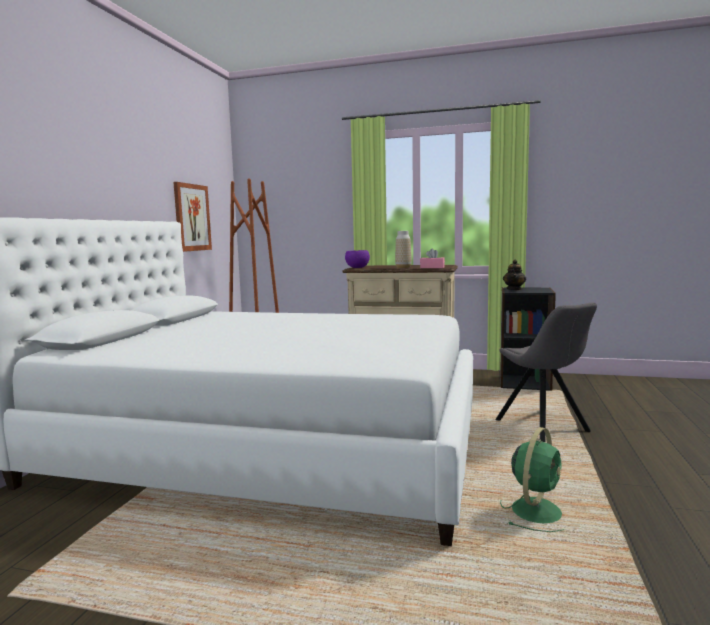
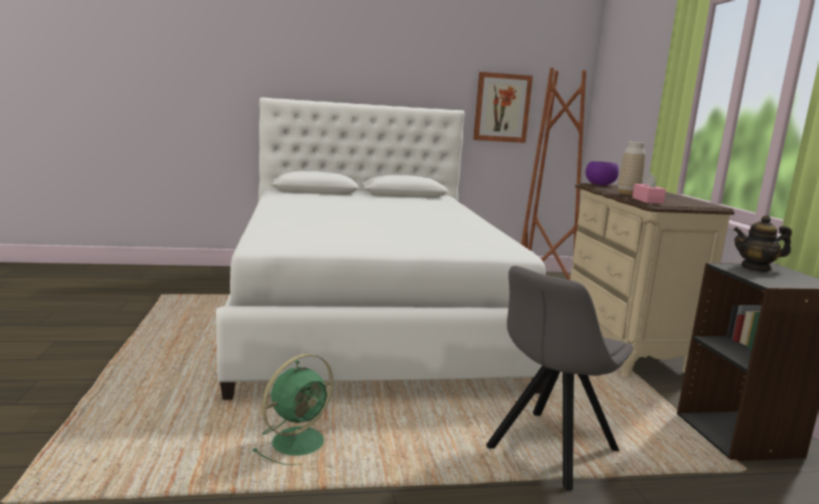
camera: 65 degrees right, 5 degrees up
green fan [500,427,565,532] -> green fan turned 60 degrees counterclockwise [252,354,333,465]

